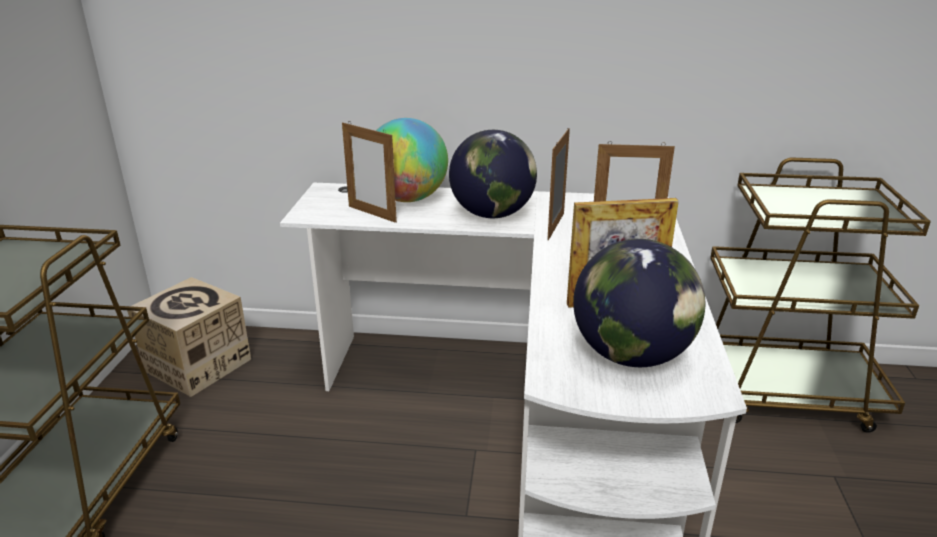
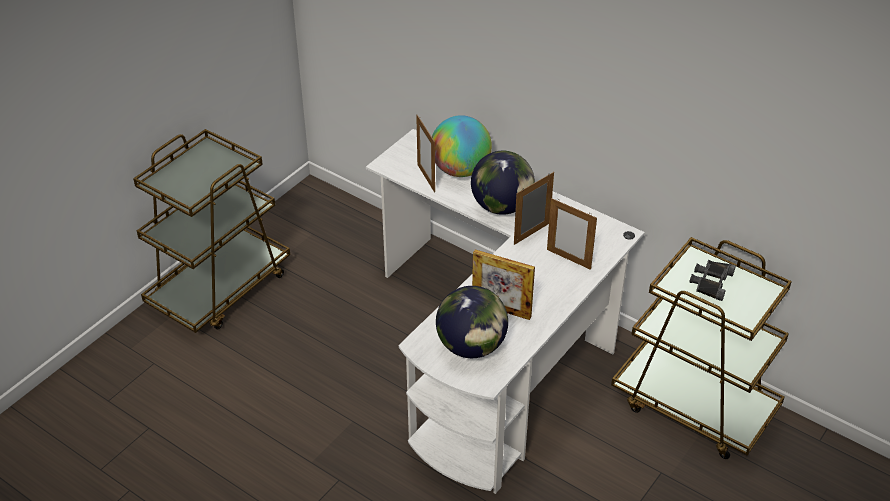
camera: 30 degrees right, 15 degrees up
cardboard box [127,277,251,397] -> none
none -> black binoculars [689,260,736,301]

